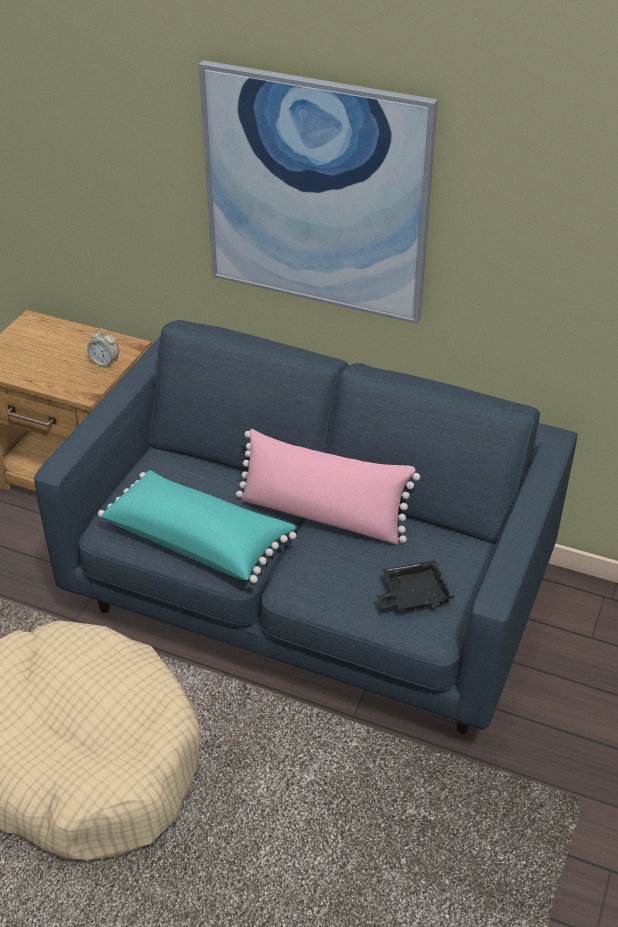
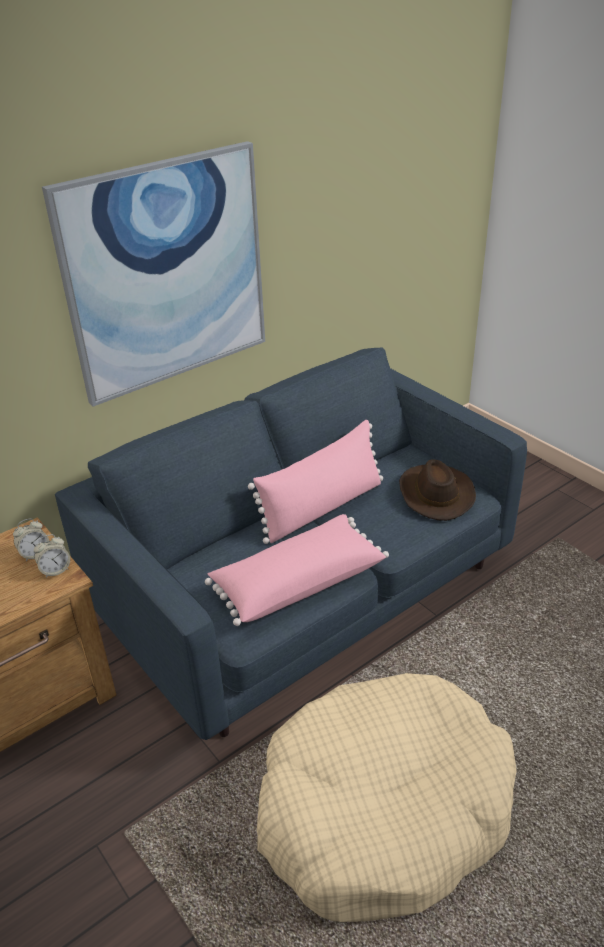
camera: 60 degrees left, 5 degrees down
turquoise pillow [98,470,297,583] -> pink pillow [205,514,389,626]
black tray [377,560,454,612] -> brown hat [399,459,476,521]
none -> alarm clock [34,534,70,578]

